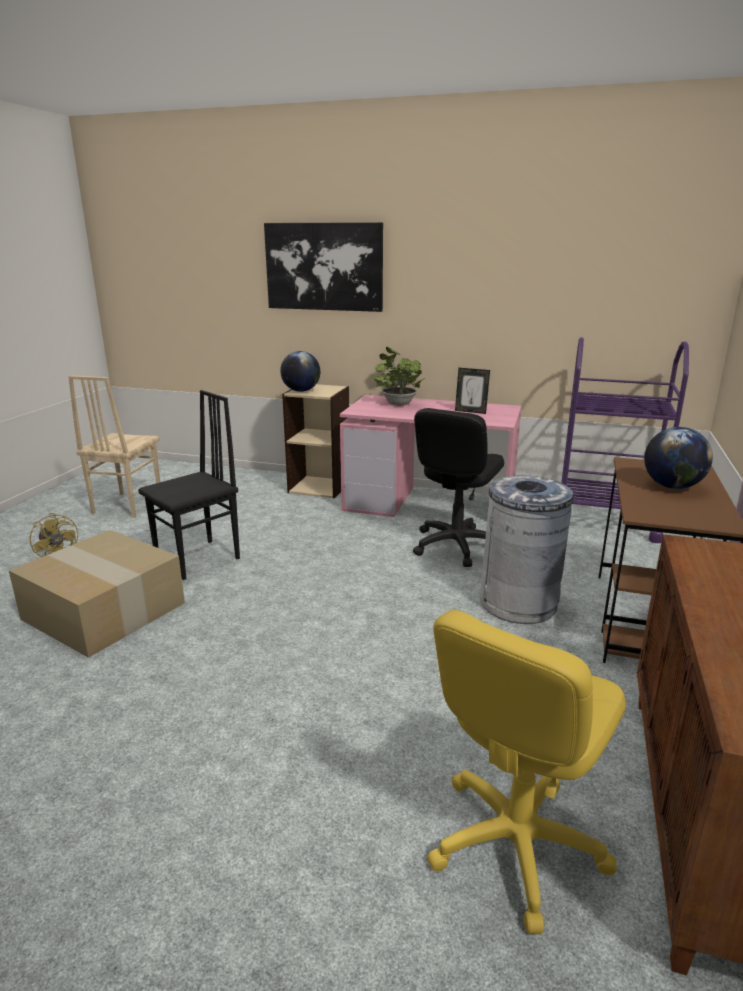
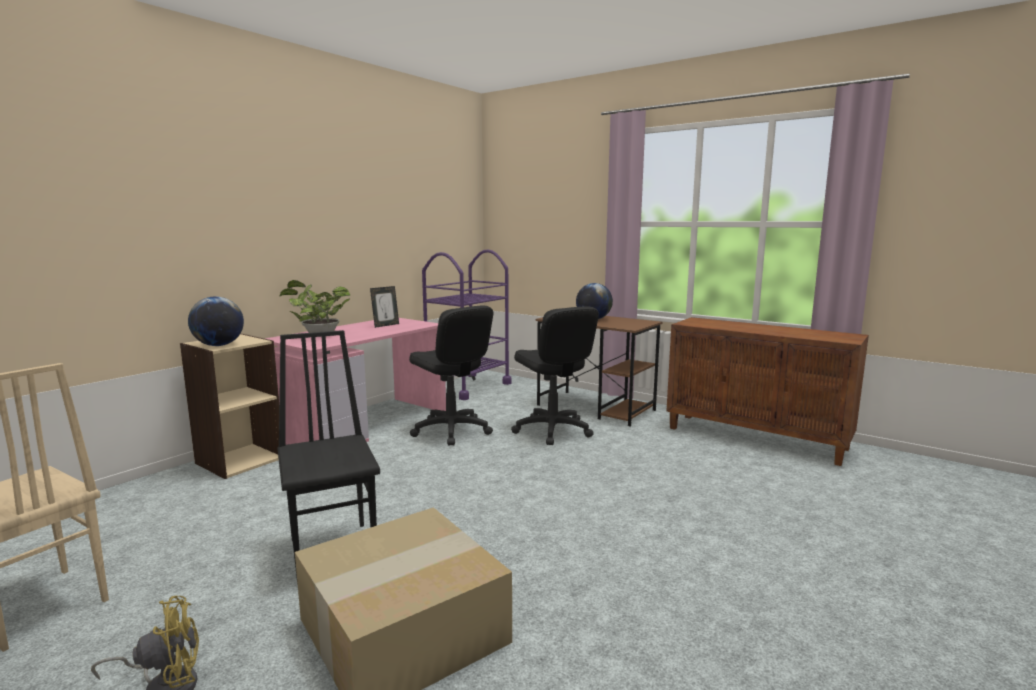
camera: 70 degrees left, 10 degrees down
picture [264,222,383,312] -> none
yellow office chair [427,610,626,934] -> none
grey trash can [480,475,574,624] -> black office chair [511,306,599,445]

